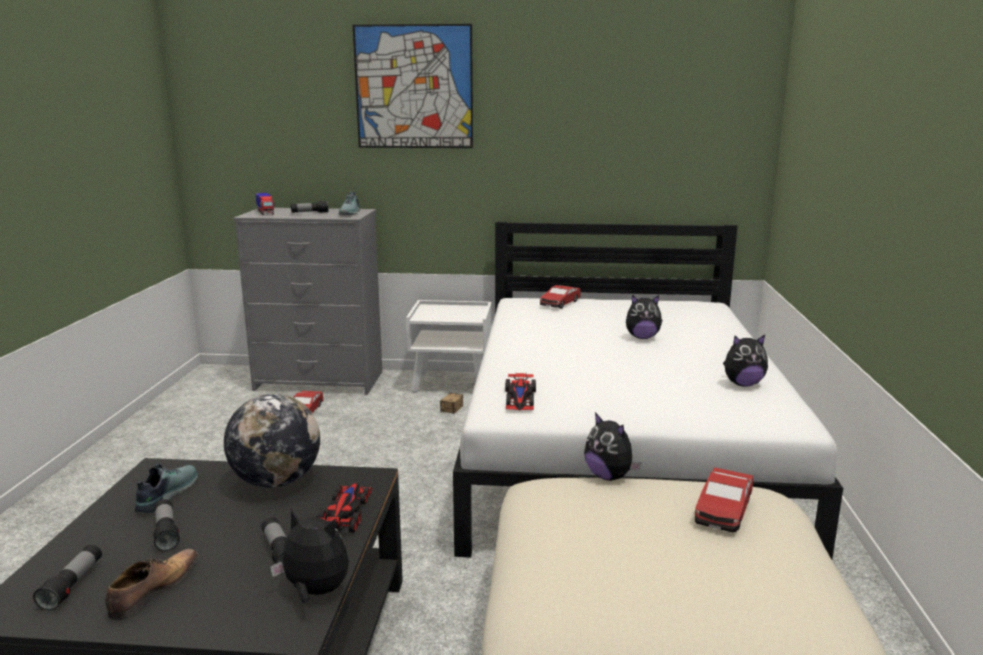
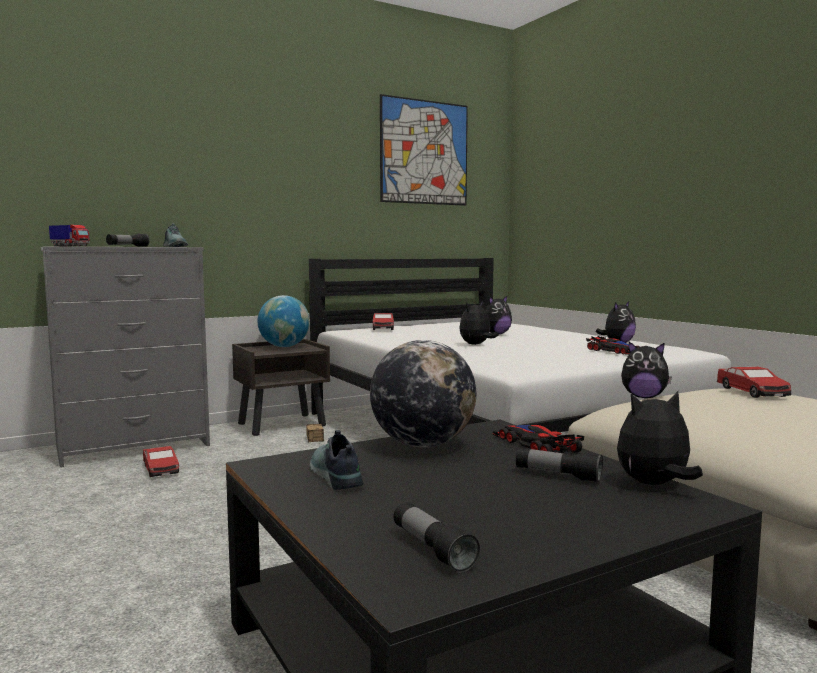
camera: 35 degrees left, 10 degrees down
shoe [105,549,198,620] -> none
flashlight [153,499,180,552] -> none
picture [353,24,473,148] -> picture moved to [380,94,468,206]
white nightstand [406,300,492,392] -> brown nightstand [232,339,330,436]
toy car [505,373,536,410] -> toy car moved to [586,336,640,355]
none -> globe [258,295,310,347]
none -> plush toy [460,301,498,345]

